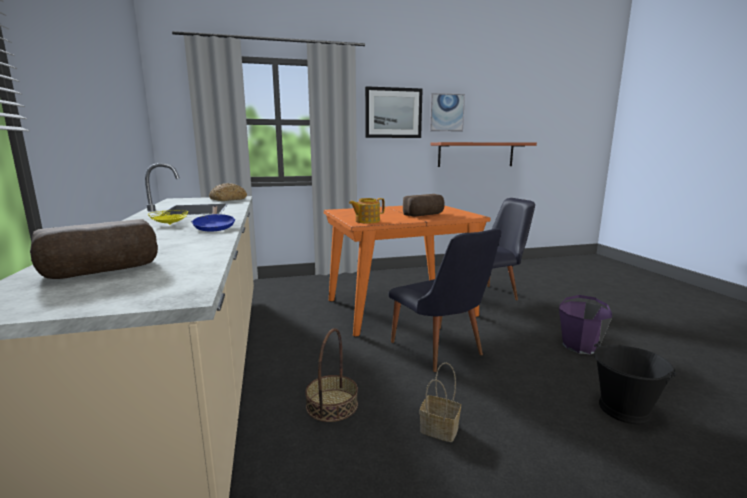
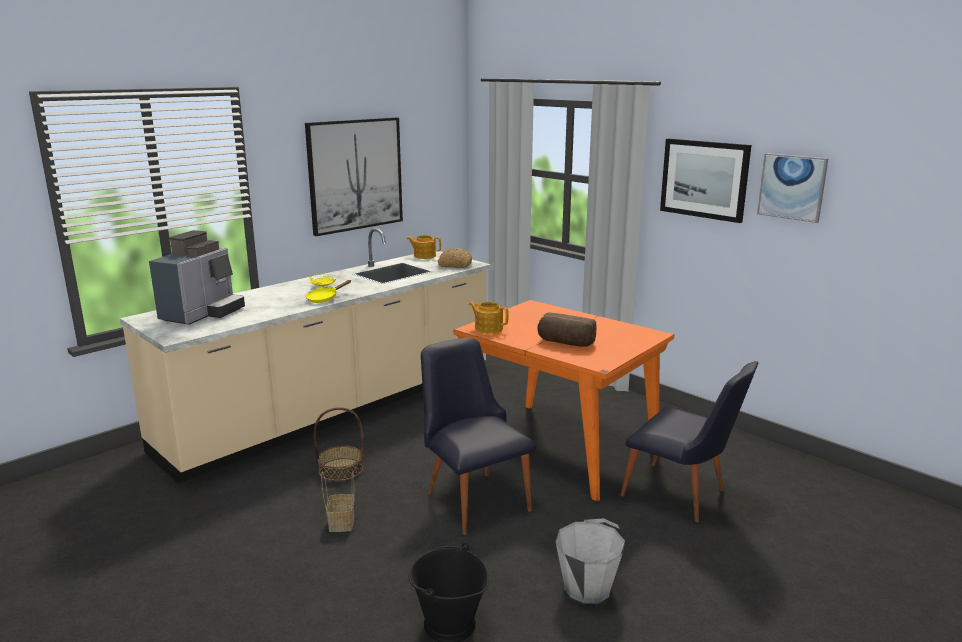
camera: 60 degrees right, 5 degrees up
bread [30,219,158,279] -> coffee machine [149,230,245,325]
blue frying pan [191,206,236,232] -> yellow frying pan [306,280,351,303]
black chair [389,229,502,372] -> black chair turned 120 degrees clockwise [421,337,537,535]
shelf [430,142,537,167] -> none
purple bucket [559,295,612,354] -> grey bucket [555,518,625,604]
none -> picture [305,117,403,236]
none -> teapot [407,235,441,259]

